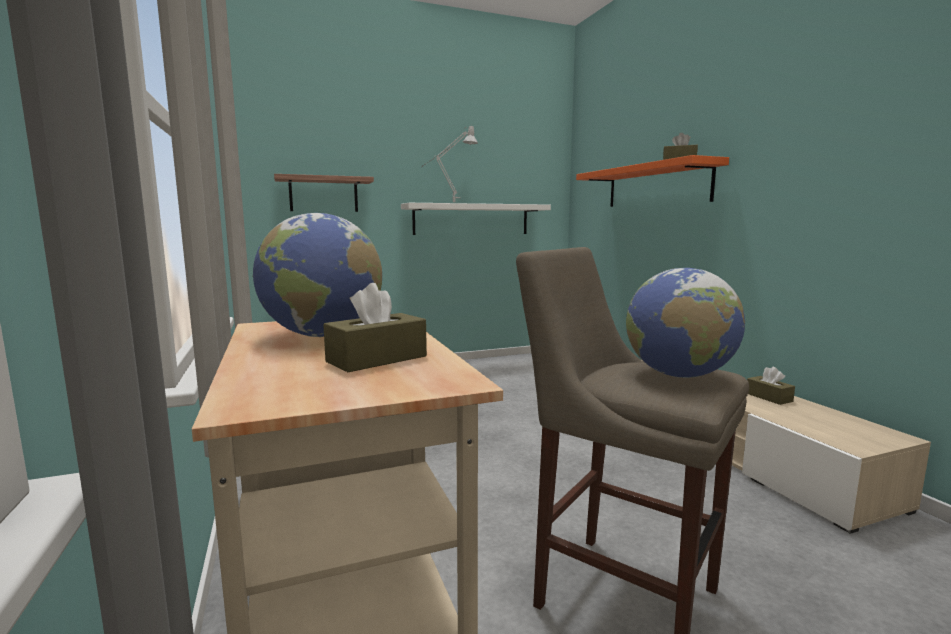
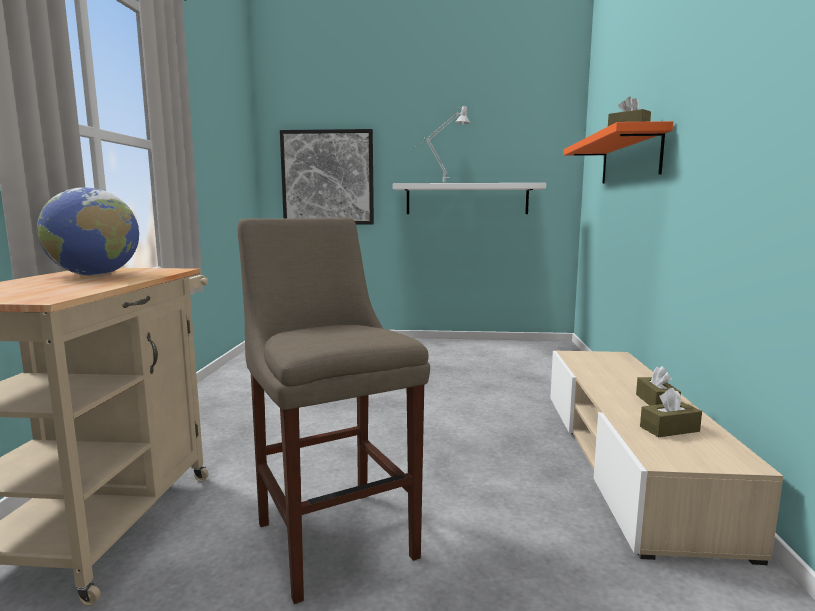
camera: 25 degrees right, 0 degrees up
shelf [274,174,374,212] -> picture [280,129,374,224]
brown tissue box [323,283,427,372] -> brown tissue box moved to [640,388,702,437]
globe [626,268,745,378] -> none

